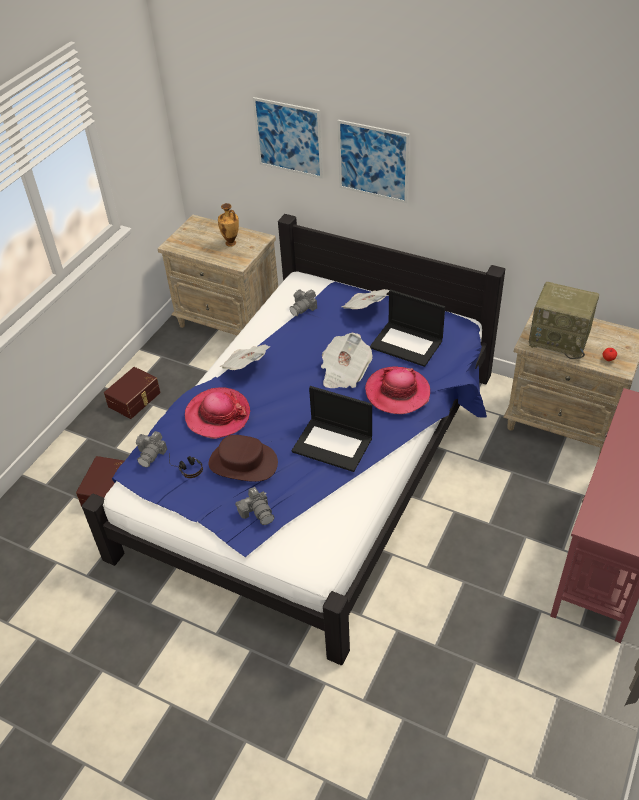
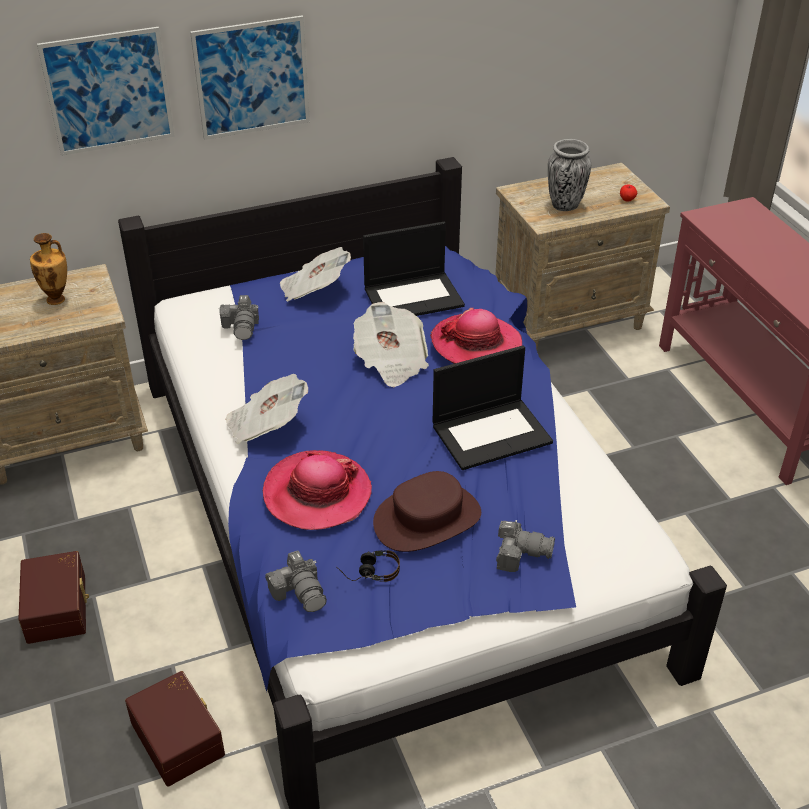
camera: 50 degrees left, 5 degrees down
radio [529,282,599,359] -> vase [548,139,591,211]

